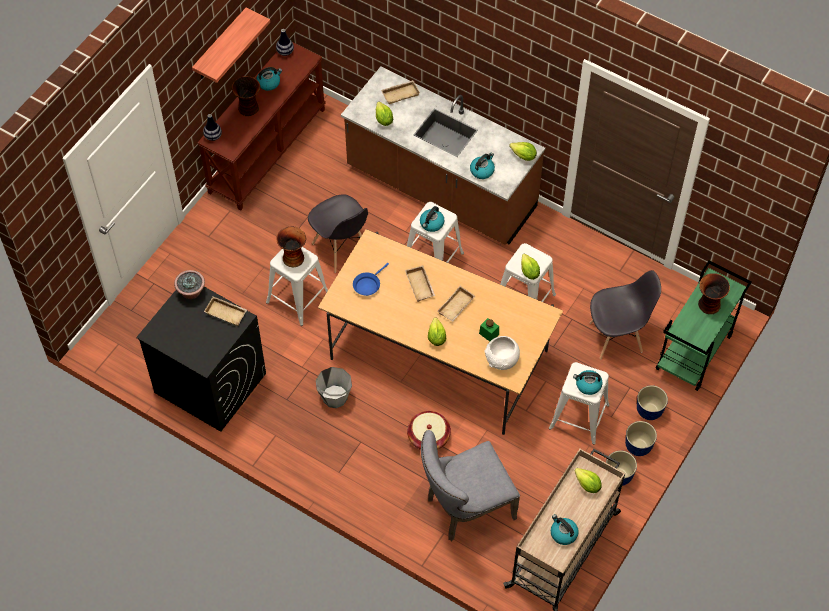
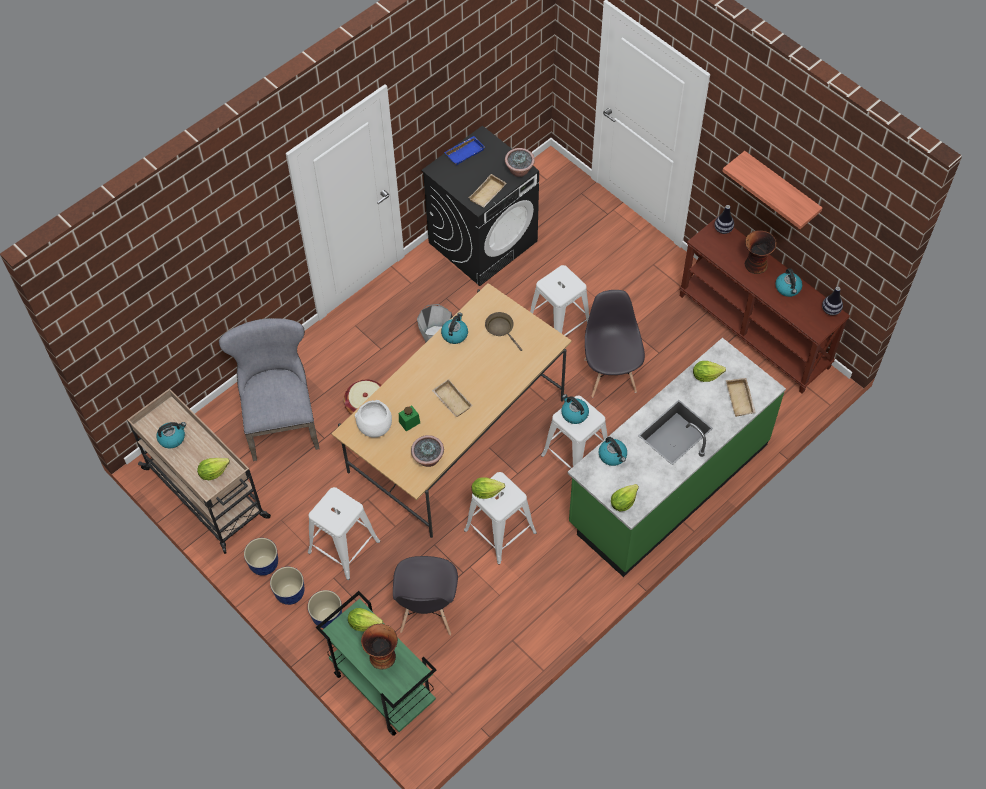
camera: 105 degrees right, 0 degrees up
vase [276,226,306,267] -> none
grey chair [308,194,368,273] -> grey chair turned 105 degrees clockwise [585,290,645,397]
brown counter [341,66,545,245] -> green counter [567,338,786,577]
blue frying pan [353,263,389,296] -> brown frying pan [485,312,522,351]
beige tray [405,265,435,302] -> none
lettuce [428,318,446,346] -> lettuce moved to [348,608,383,632]
kettle [573,370,603,395] -> kettle moved to [441,313,468,344]
none -> potted plant [411,435,444,467]
none -> blue tray [444,136,485,165]

